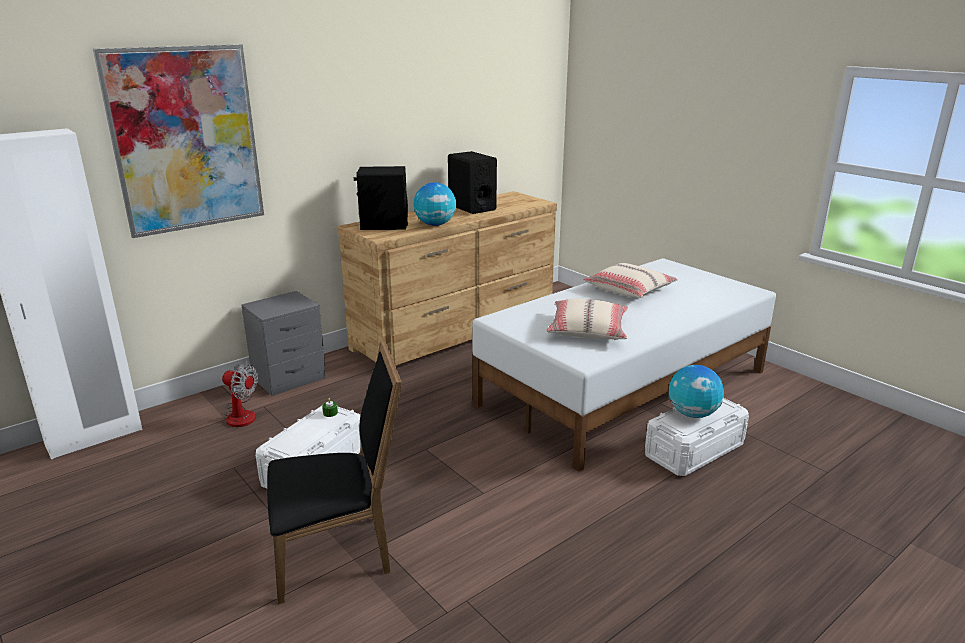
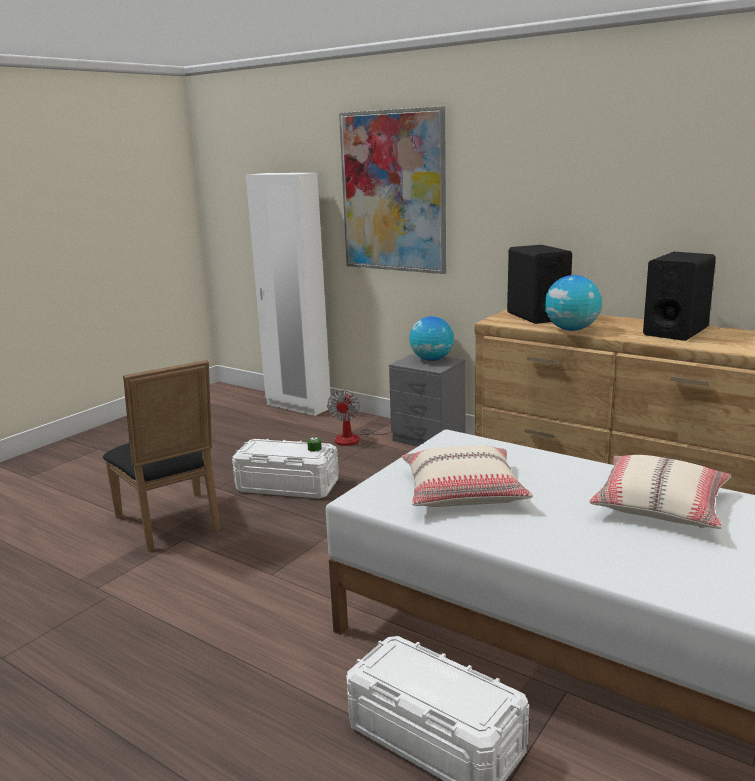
camera: 75 degrees right, 5 degrees down
globe [668,365,724,418] -> globe moved to [409,316,454,361]

